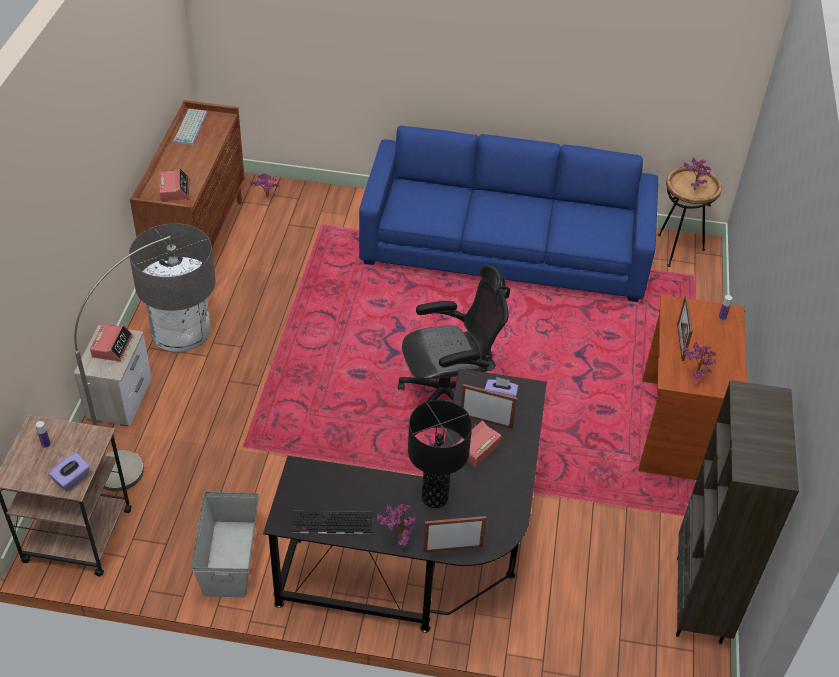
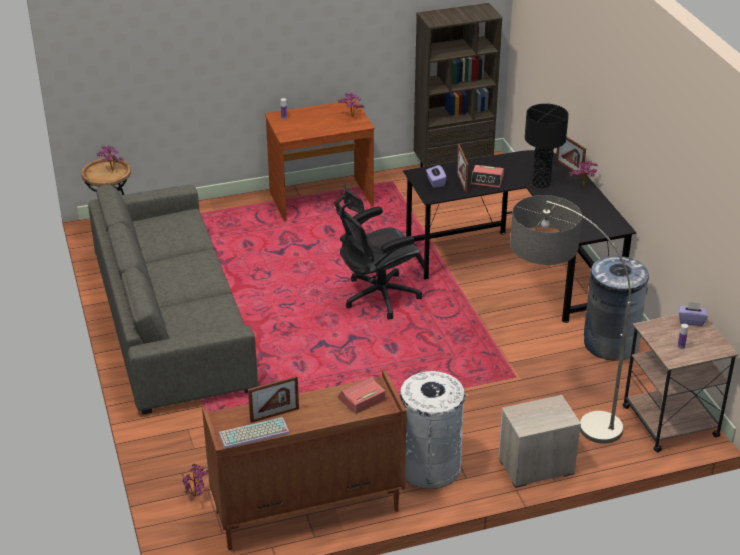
camera: 115 degrees left, 10 degrees down
alarm clock [90,324,133,361] -> none
grey storage box [191,492,259,597] -> grey trash can [584,256,649,361]
keyboard [291,511,372,534] -> none
blue sofa [359,126,658,302] -> grey sofa [88,184,258,415]
office chair [398,265,510,401] -> office chair turned 75 degrees counterclockwise [334,185,422,319]
picture frame [677,295,693,361] -> picture frame moved to [248,376,299,423]

